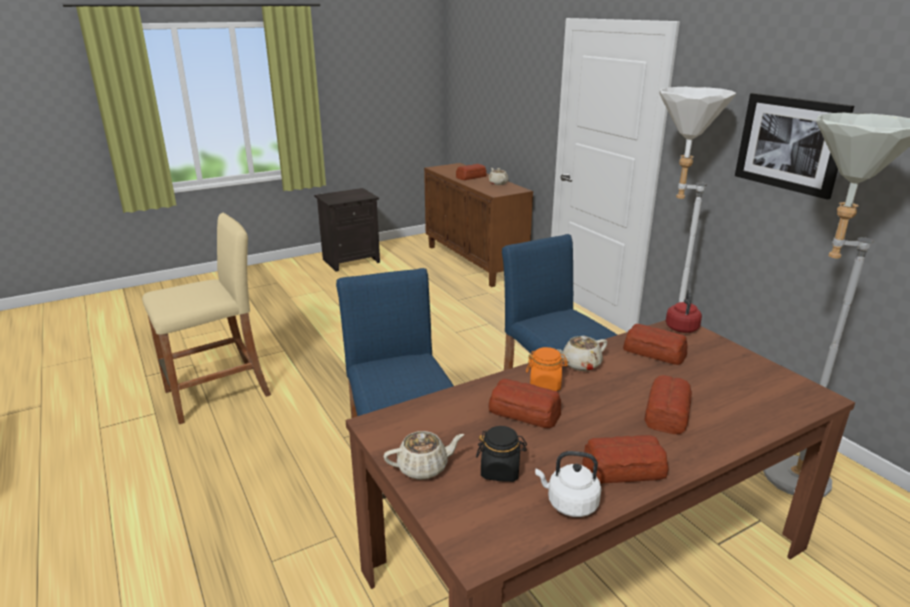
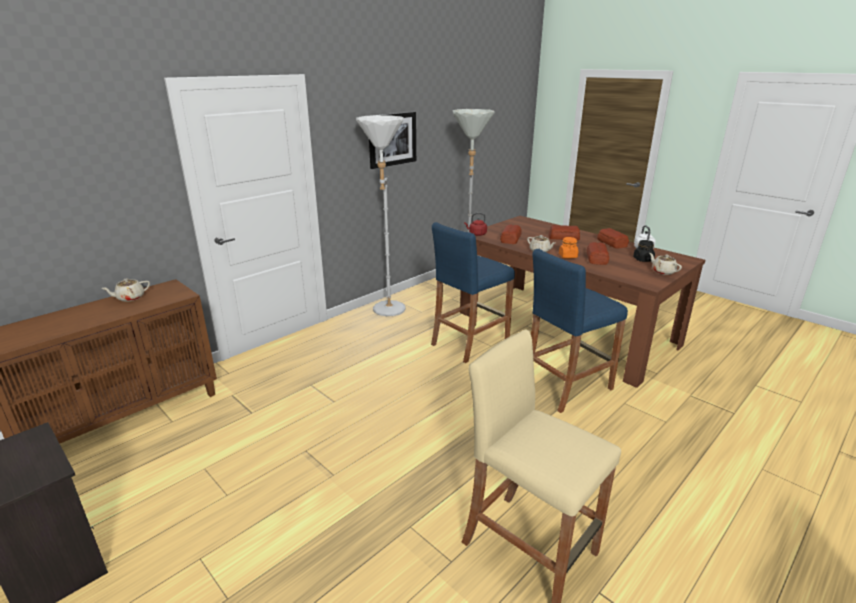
camera: 105 degrees left, 0 degrees up
bread [456,164,487,180] -> none

